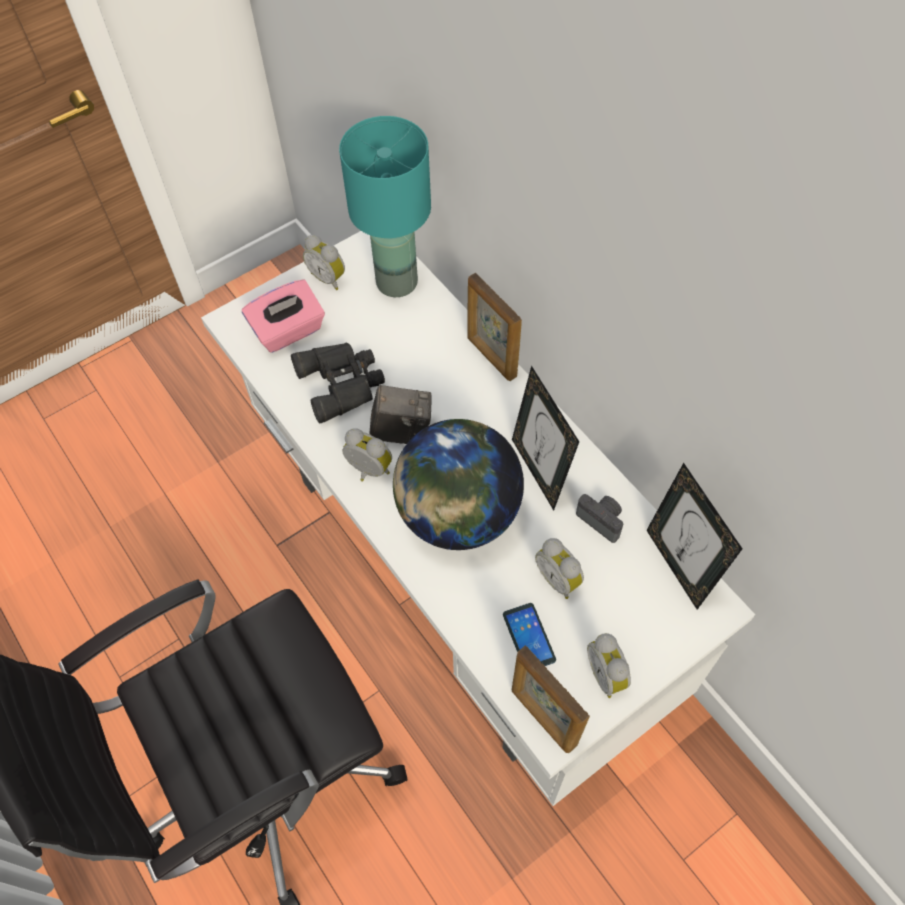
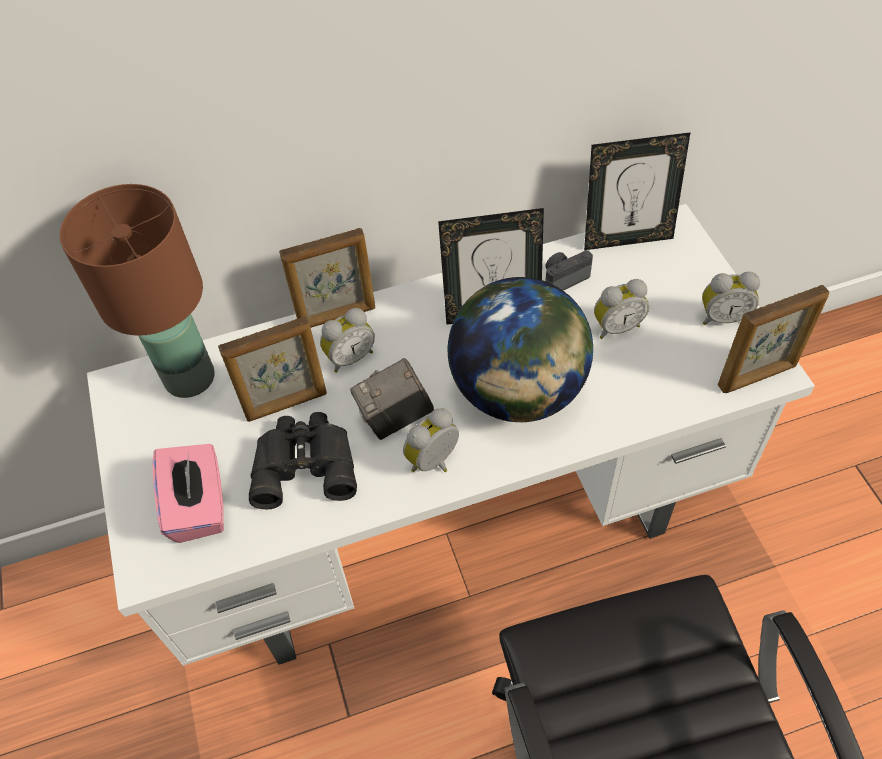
camera: 70 degrees left, 5 degrees down
alarm clock [303,235,345,290] -> alarm clock moved to [320,308,375,373]
turquoise table lamp [339,116,431,297] -> brown table lamp [60,184,215,398]
camera [369,385,432,444] -> camera turned 135 degrees counterclockwise [350,358,434,440]
phone [503,603,556,666] -> none
none -> picture frame [218,317,327,422]

